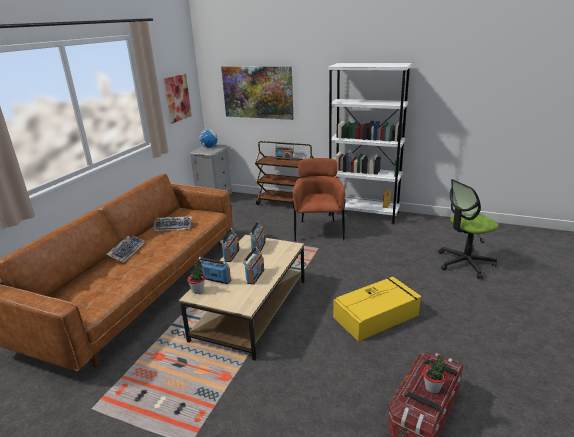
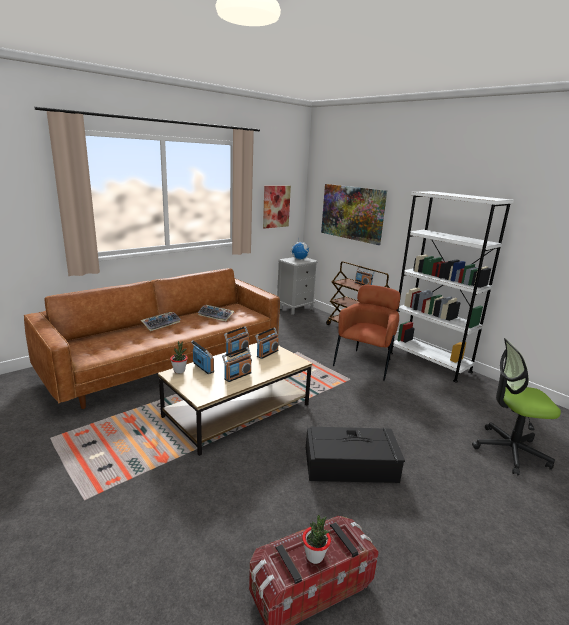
camera: 25 degrees right, 5 degrees down
yellow storage box [333,277,422,342] -> black storage box [306,426,405,483]

